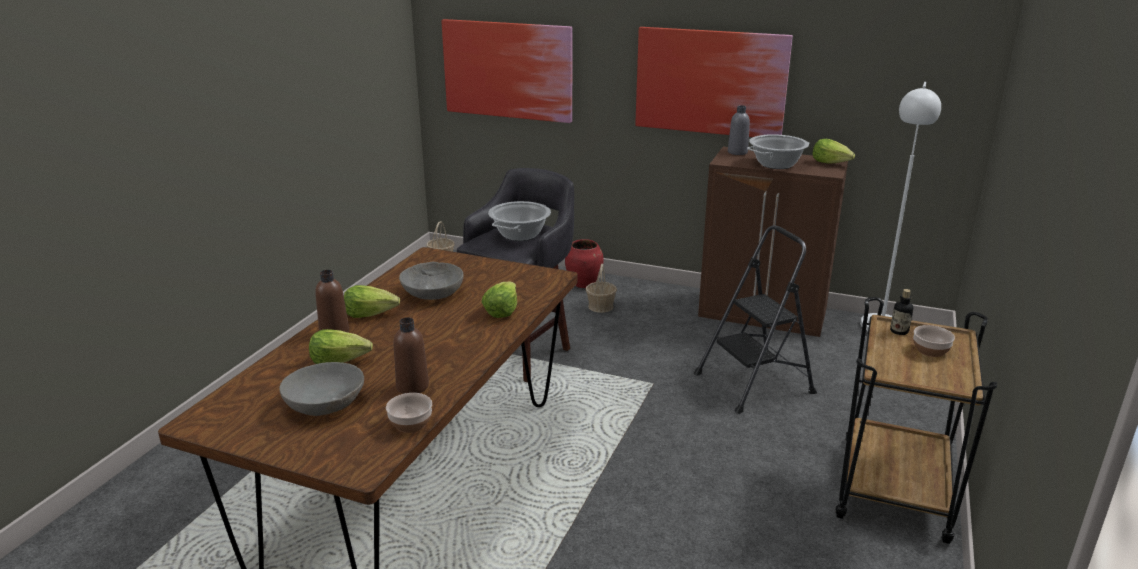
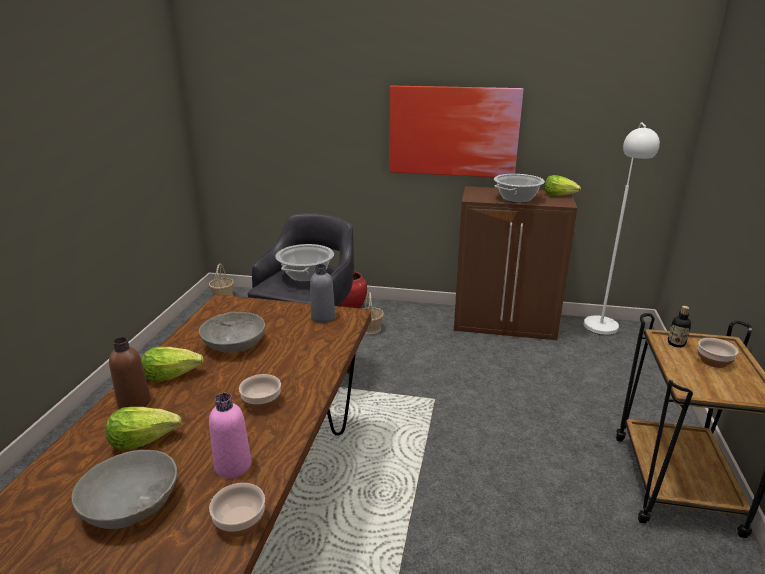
camera: 10 degrees left, 0 degrees up
brown bottle [393,317,429,394] -> pink bottle [209,393,251,479]
picture [441,19,572,123] -> none
lettuce [481,282,517,318] -> none
black step ladder [694,225,817,414] -> none
grey bottle [728,105,750,155] -> grey bottle moved to [310,264,335,323]
none -> bowl [239,374,281,411]

